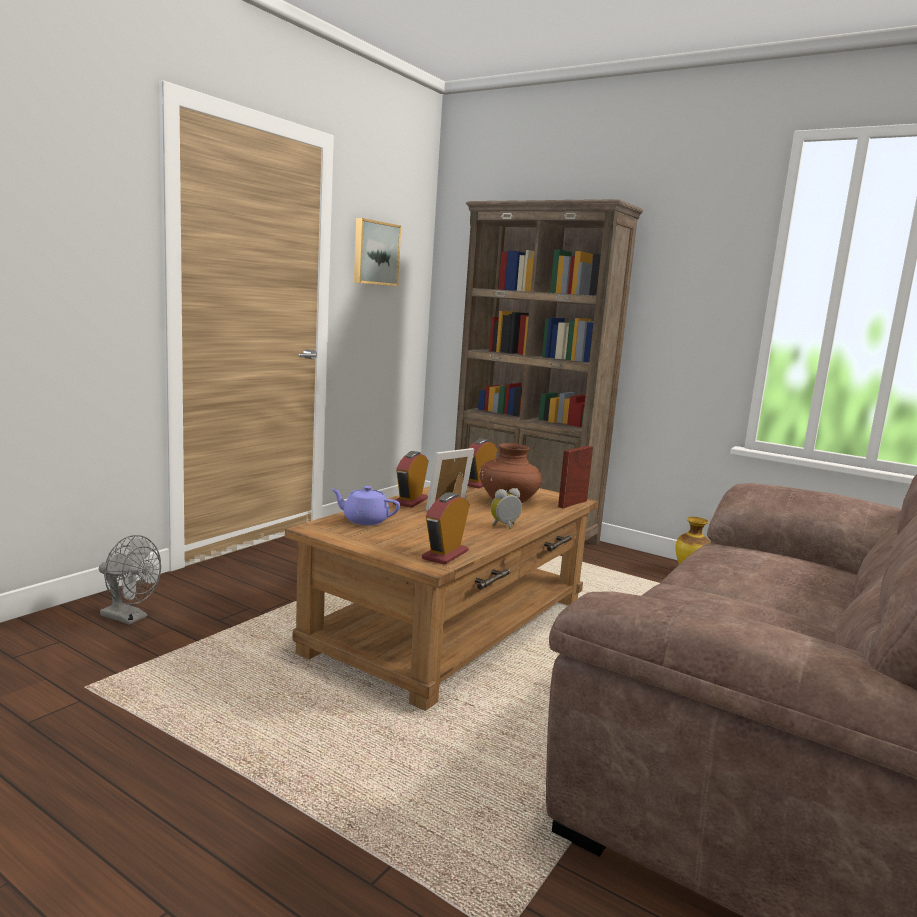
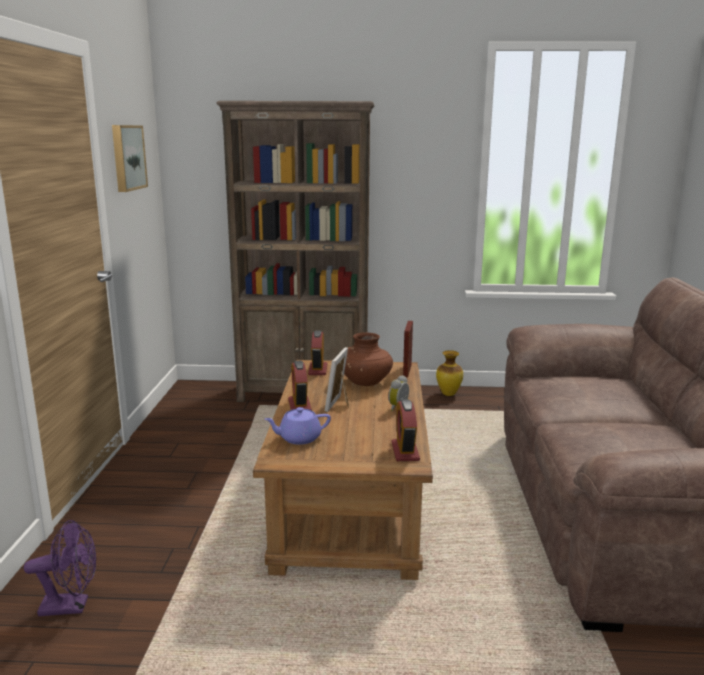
camera: 30 degrees left, 5 degrees up
grey fan [99,535,161,625] -> purple fan [24,520,96,616]

